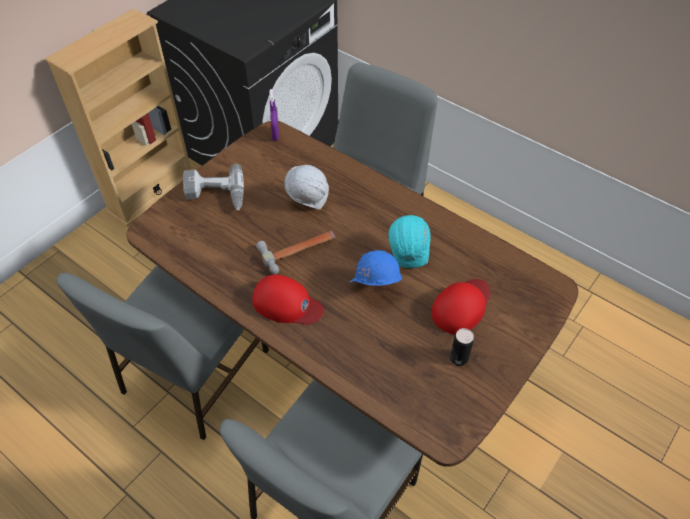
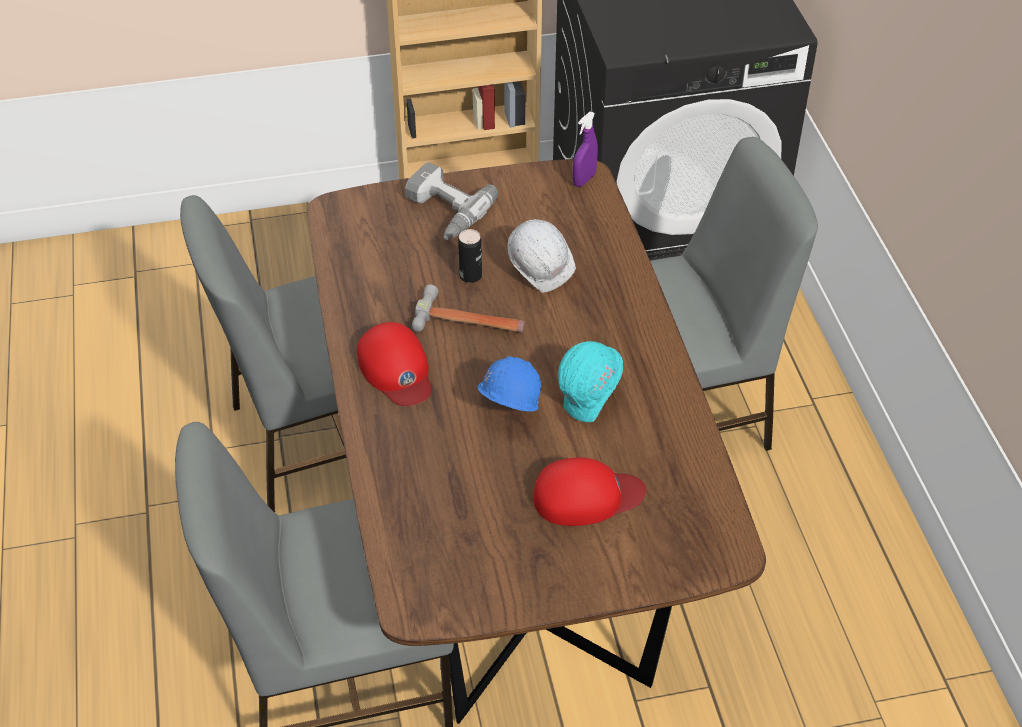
camera: 40 degrees right, 5 degrees down
can [450,328,474,366] -> can moved to [458,229,482,283]

